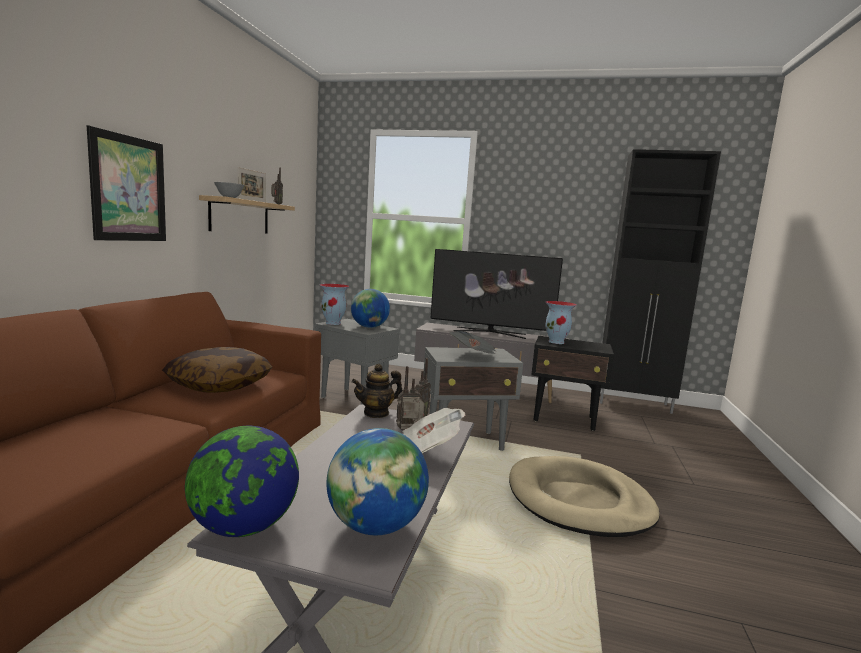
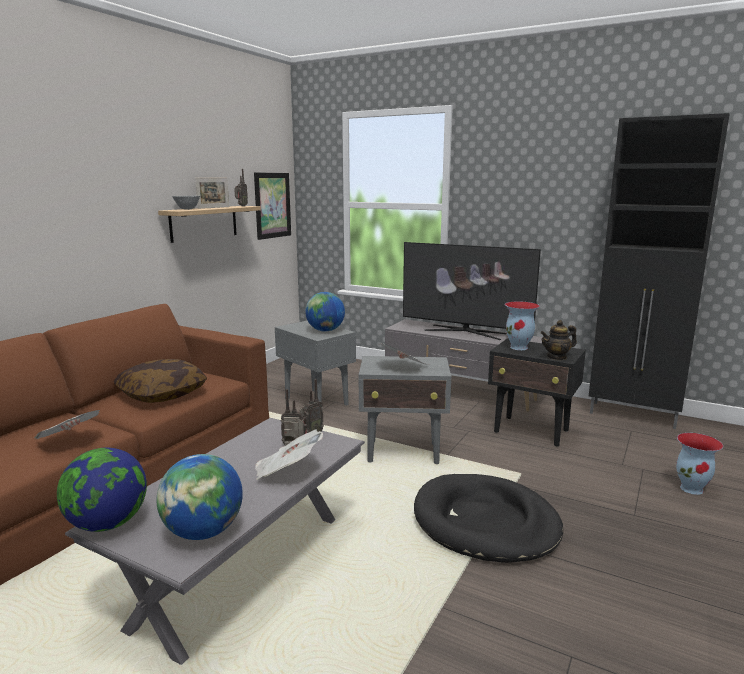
camera: 15 degrees right, 5 degrees up
picture [87,125,166,241] -> picture moved to [254,172,291,240]
vase [320,284,349,325] -> vase moved to [676,433,723,495]
teapot [352,364,403,418] -> teapot moved to [540,320,577,360]
beige dog bed [509,456,660,537] -> black dog bed [414,474,563,563]
none -> newspaper [34,410,100,440]

